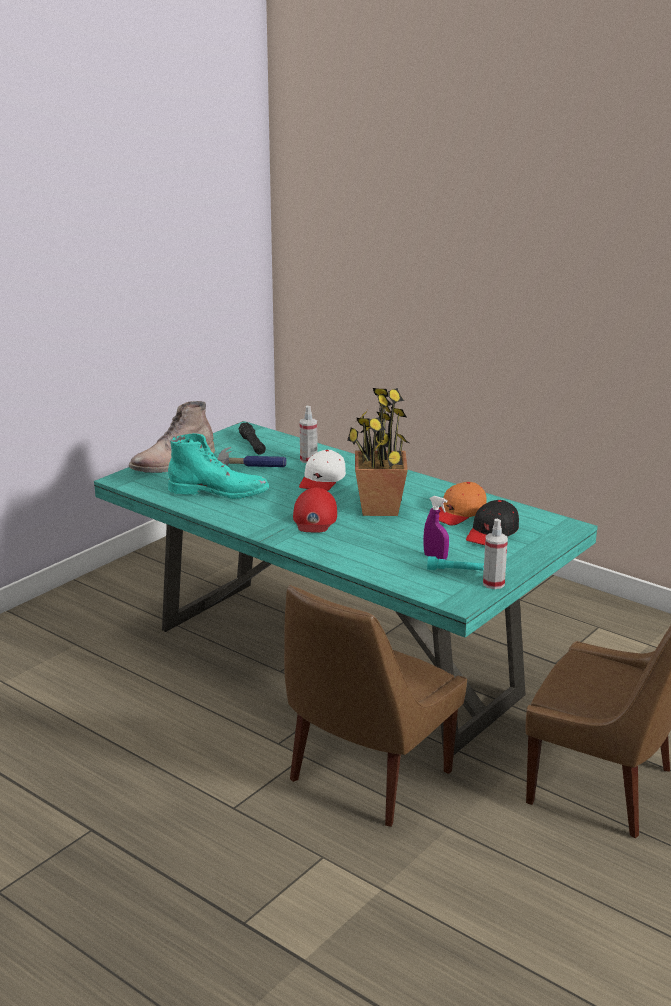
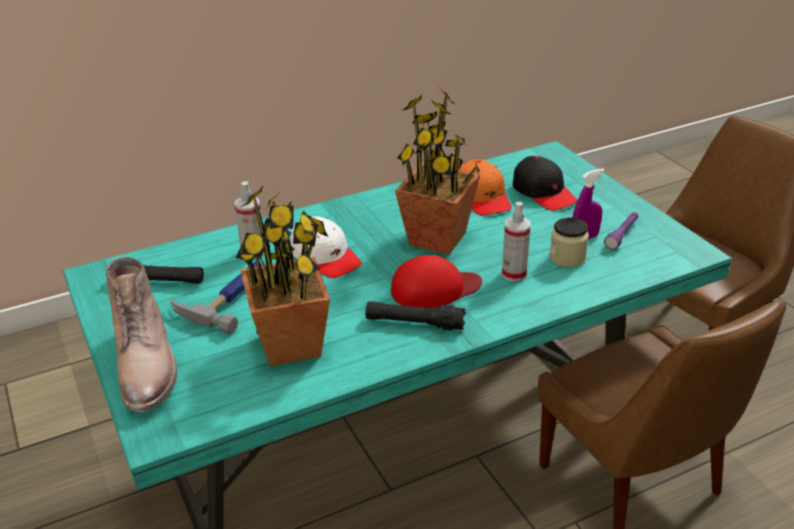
camera: 65 degrees left, 10 degrees up
turquoise boot [168,433,269,499] -> potted plant [235,186,330,367]
red cap [293,487,337,532] -> red cap turned 45 degrees counterclockwise [391,255,482,309]
turquoise flashlight [427,556,484,571] -> purple flashlight [604,212,638,250]
spray bottle [483,519,508,589] -> spray bottle moved to [502,202,531,282]
none -> black flashlight [366,301,466,330]
none -> jar [549,218,589,267]

